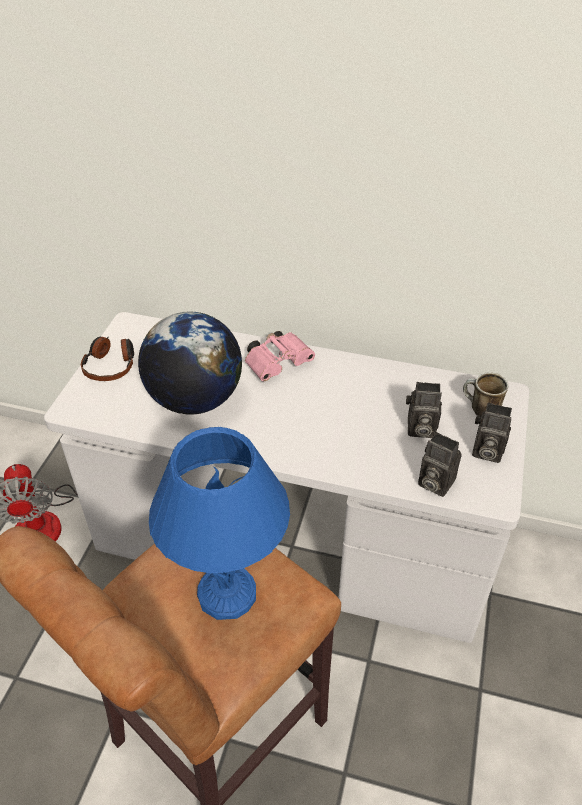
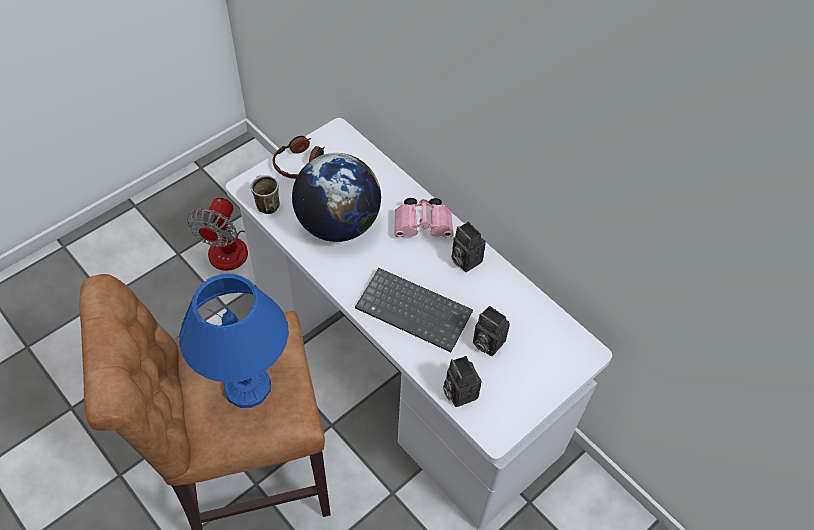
camera: 30 degrees right, 10 degrees up
mug [463,372,508,416] -> mug moved to [251,175,280,214]
camera [472,402,512,463] -> camera moved to [451,222,485,272]
none -> keyboard [355,268,473,352]

